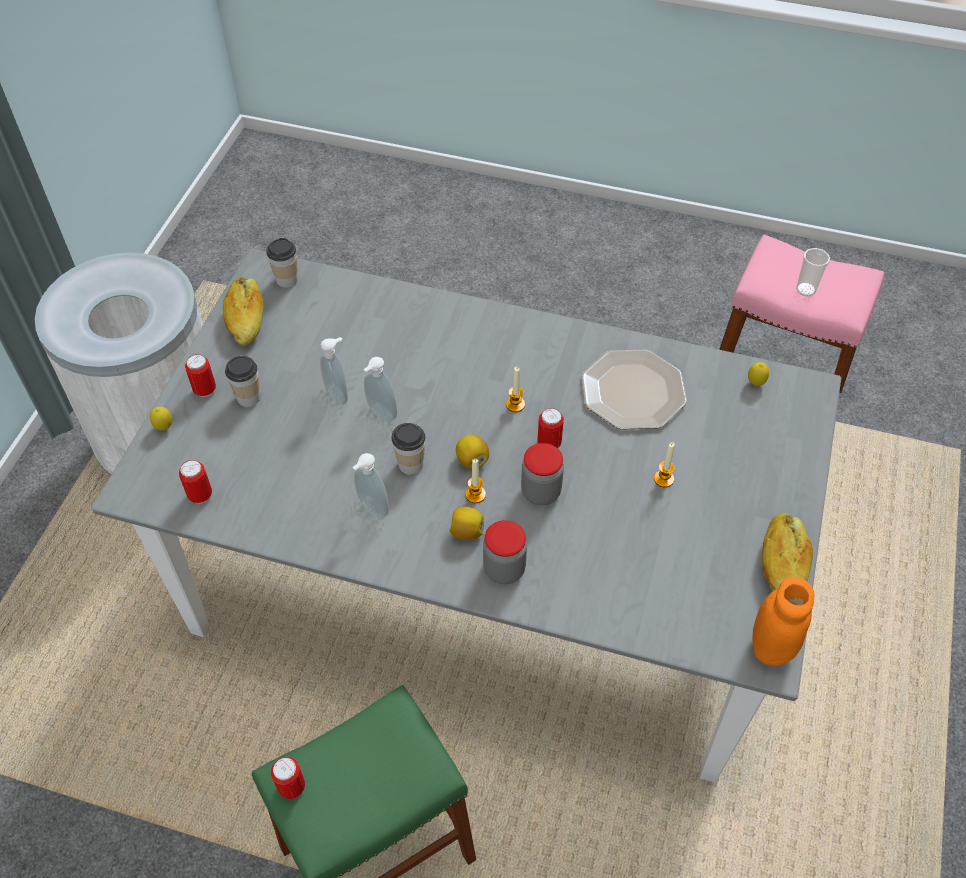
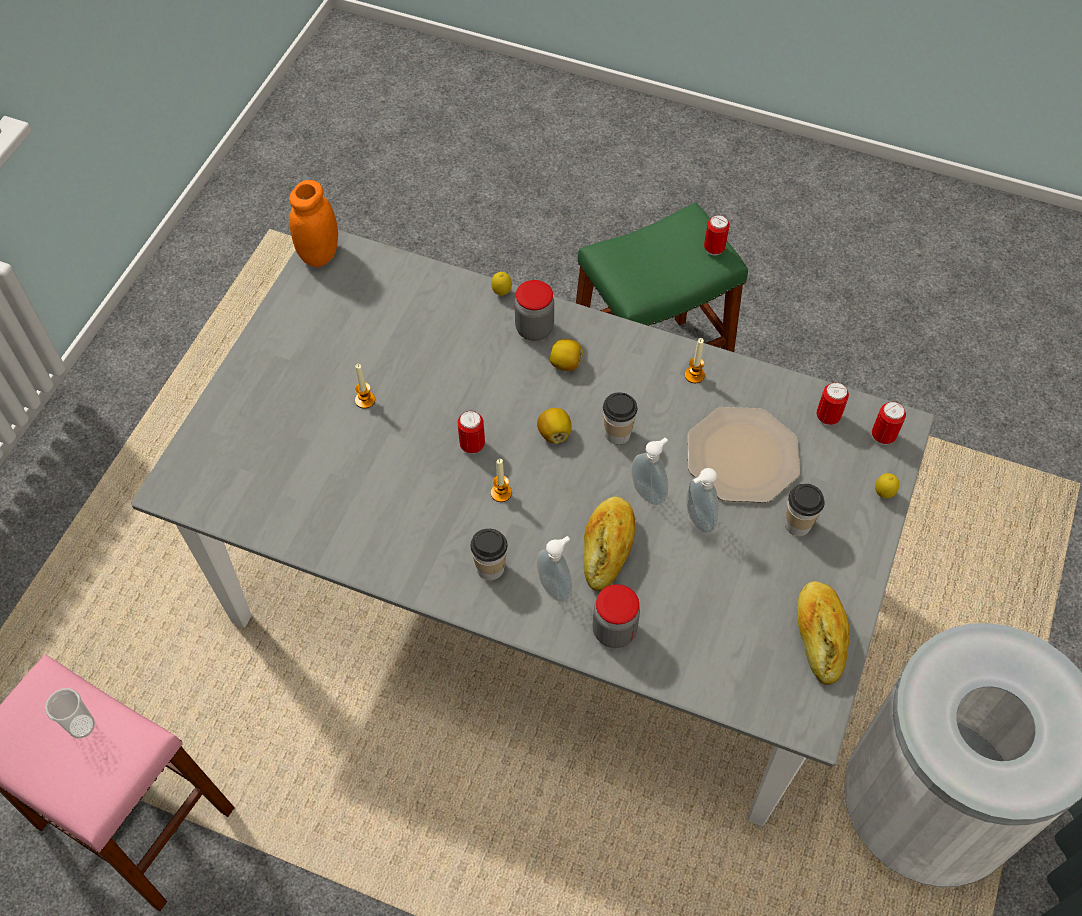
camera: 175 degrees left, 5 degrees up
can [185,354,216,397] -> can moved to [872,402,906,445]
cup [266,238,298,288] -> cup moved to [471,529,507,580]
soap dispenser [353,453,389,519] -> soap dispenser moved to [537,536,572,602]
candle [465,459,486,503] -> candle moved to [685,338,705,383]
jar [521,443,564,505] -> jar moved to [593,584,640,648]
plate [581,350,687,430] -> plate moved to [687,407,800,503]
lemon [748,362,769,386] -> lemon moved to [491,272,512,296]
bread [762,513,813,592] -> bread moved to [584,496,635,591]

